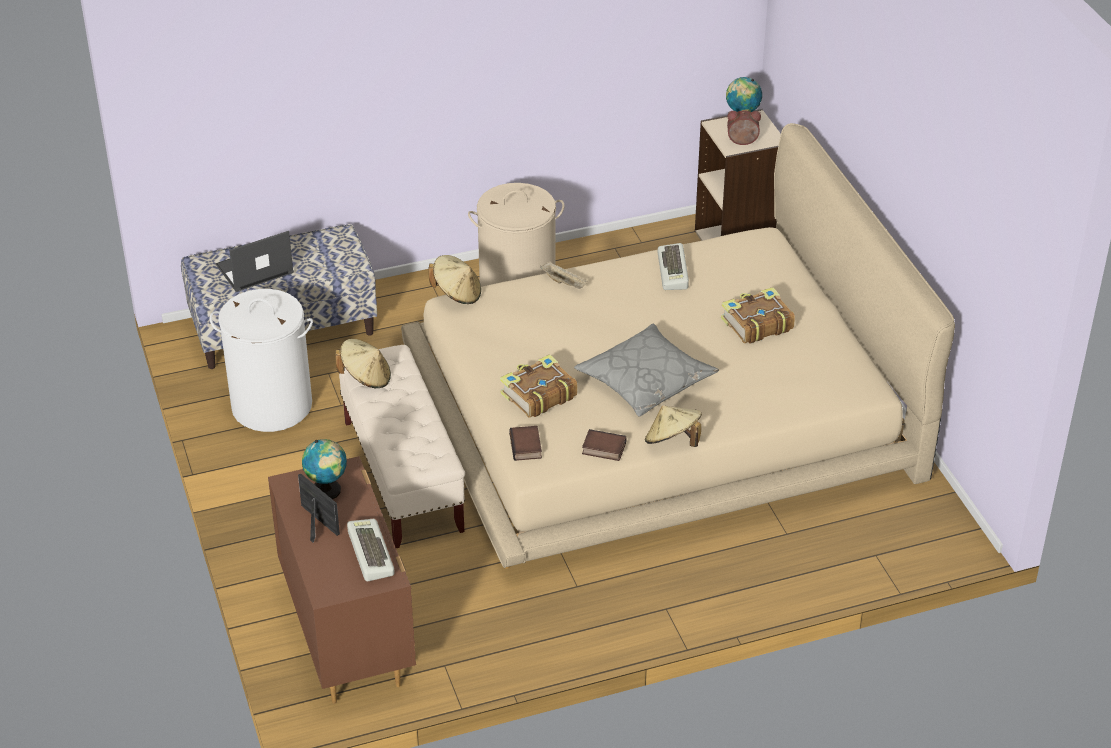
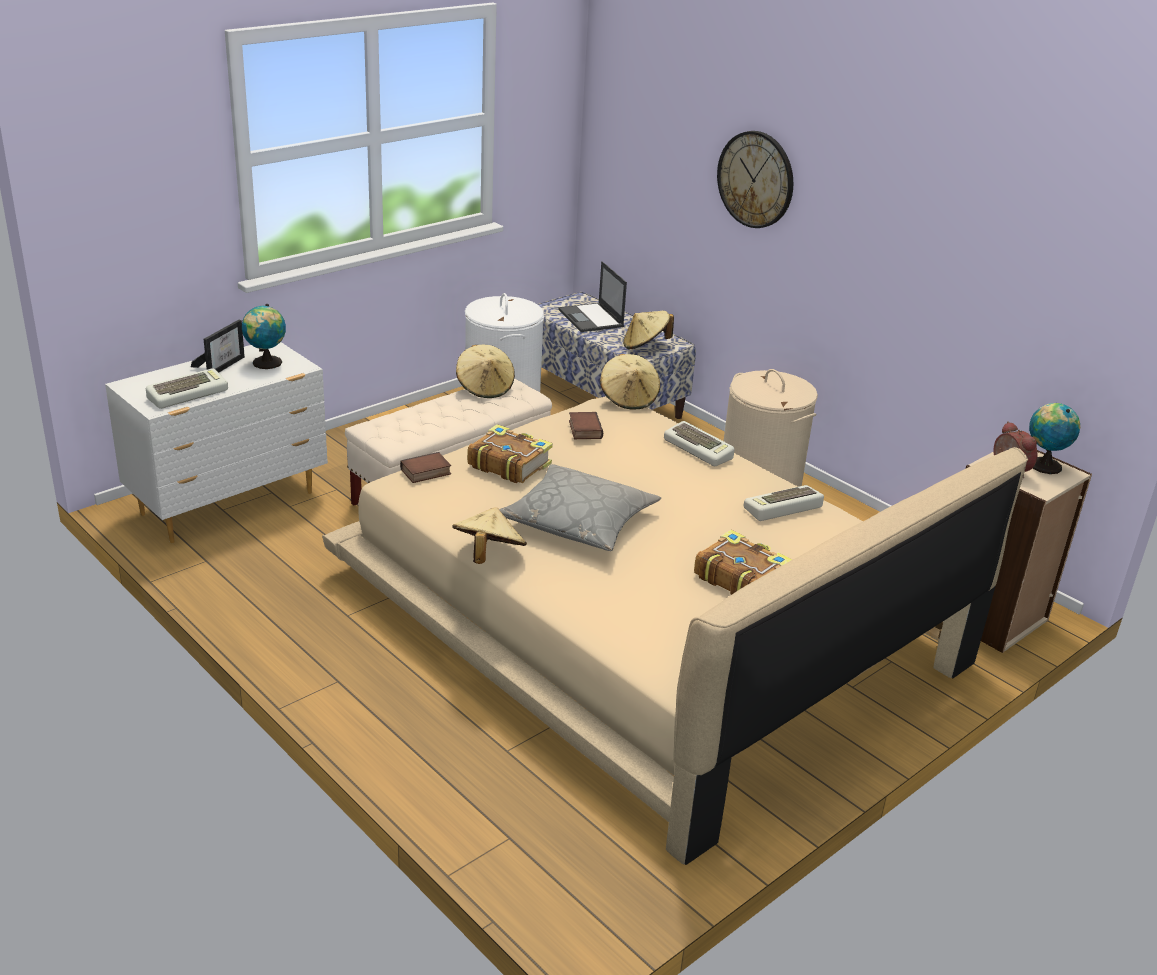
camera: 65 degrees right, 10 degrees down
laptop [216,231,294,292] -> laptop turned 150 degrees counterclockwise [559,261,627,332]
brown dresser [268,456,416,704] -> white dresser [105,342,328,543]
beige tray [540,261,588,289] -> keyboard [664,421,735,466]
book [582,429,626,461] -> book moved to [569,412,603,439]
none -> beige hat [623,311,674,349]
none -> wall clock [717,131,793,228]

